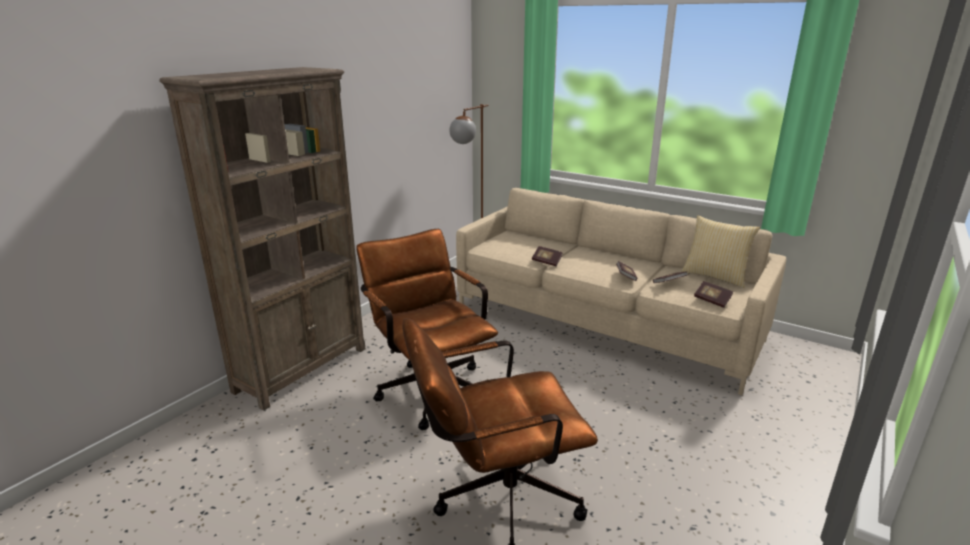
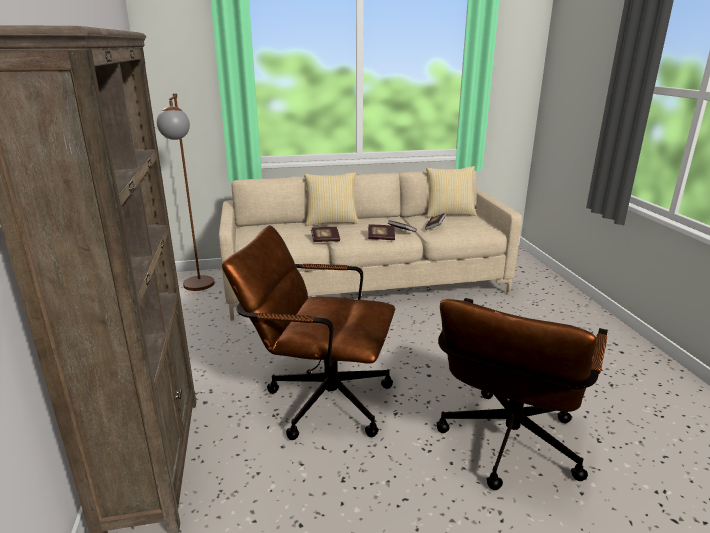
camera: 45 degrees left, 0 degrees up
book [694,281,733,308] -> book moved to [368,224,395,240]
none -> pillow [304,172,359,226]

